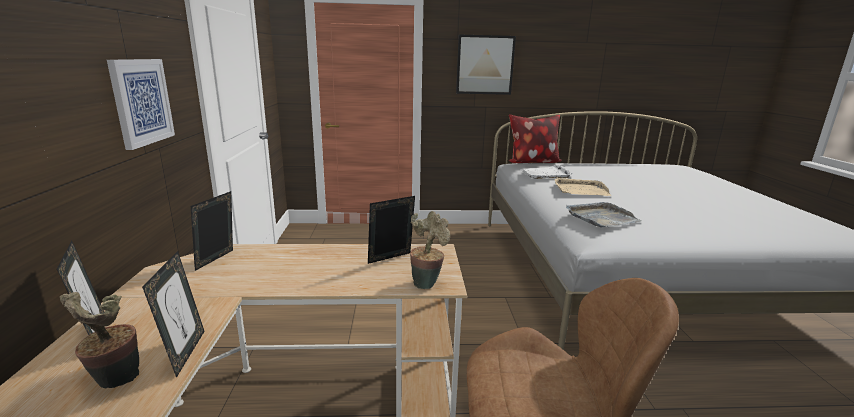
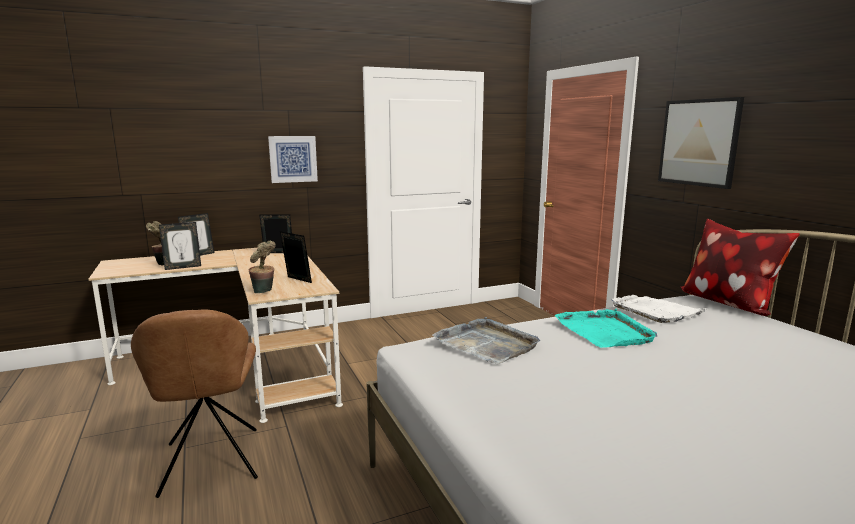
camera: 70 degrees right, 5 degrees down
beige tray [555,177,611,196] -> turquoise tray [555,309,657,348]

